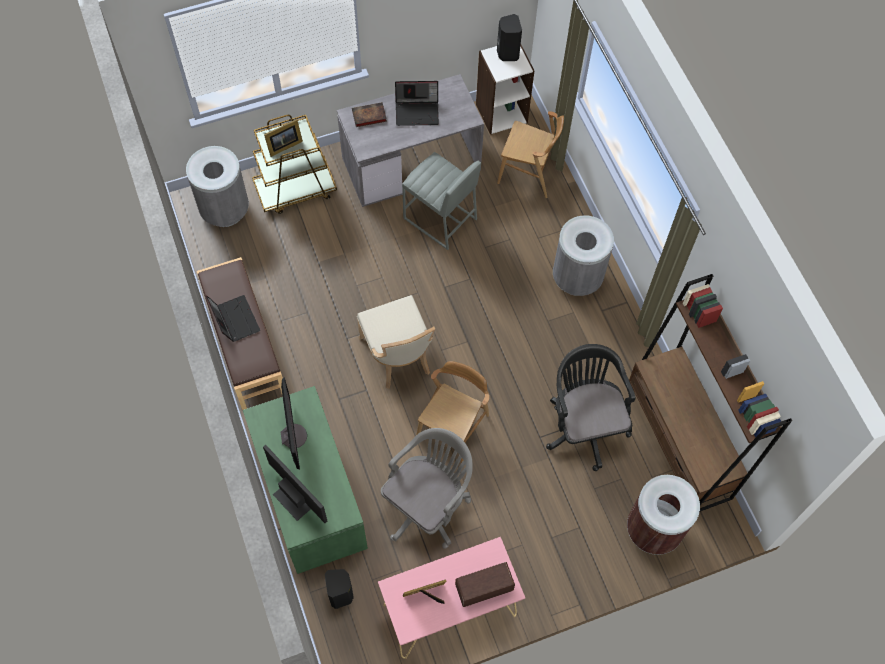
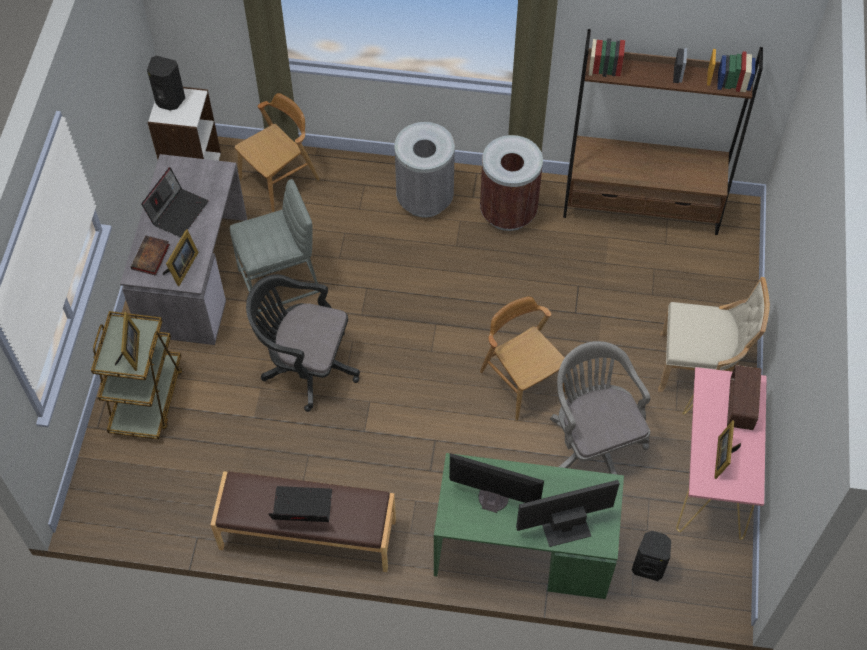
camera: 60 degrees left, 5 degrees down
grey trash can [186,146,249,227] -> none
beige chair [357,295,435,389] -> beige chair moved to [658,277,770,392]
black office chair [546,344,635,471] -> black office chair moved to [246,274,360,412]
brown trash can [627,475,700,555] -> brown trash can moved to [480,135,543,231]
none -> picture frame [163,229,199,286]

